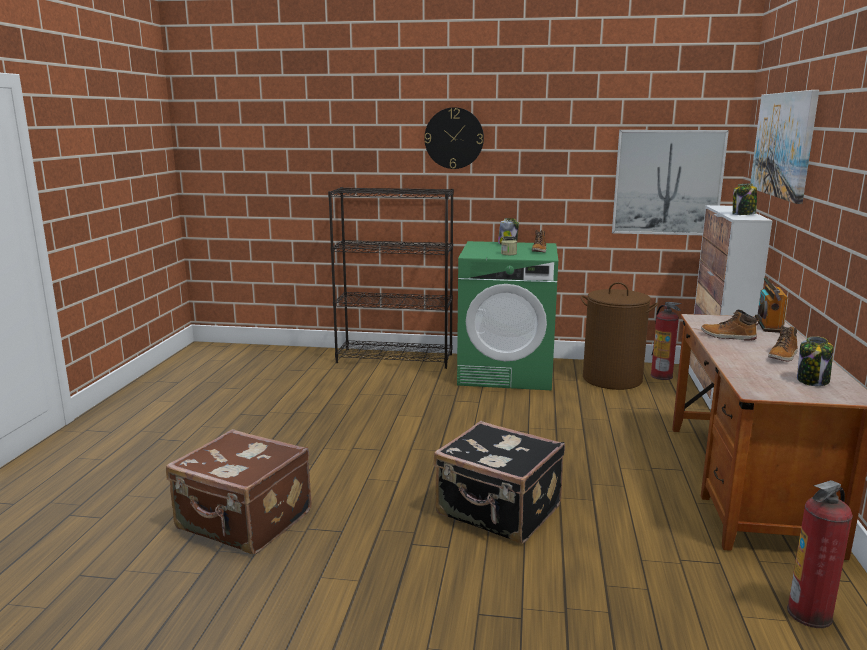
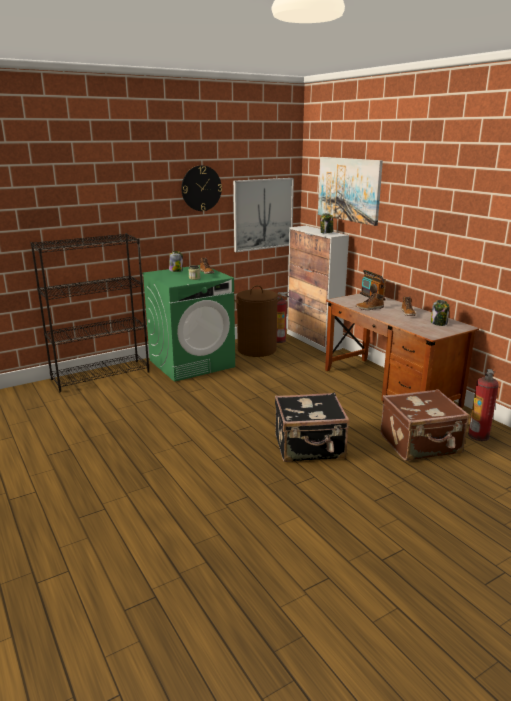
camera: 40 degrees left, 5 degrees up
brown suitcase [166,429,312,554] -> brown suitcase moved to [381,389,469,461]
wall clock [424,107,484,169] -> wall clock moved to [181,165,222,211]

